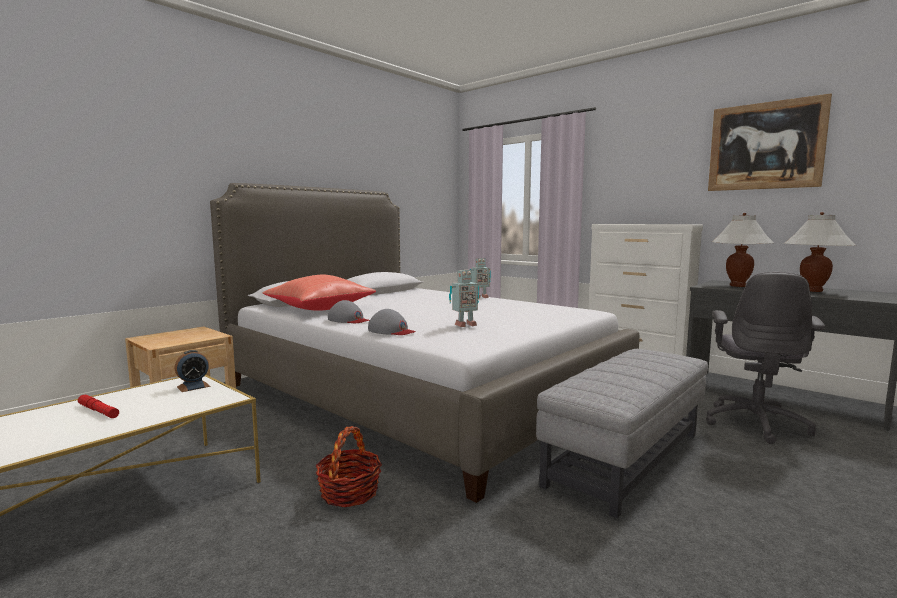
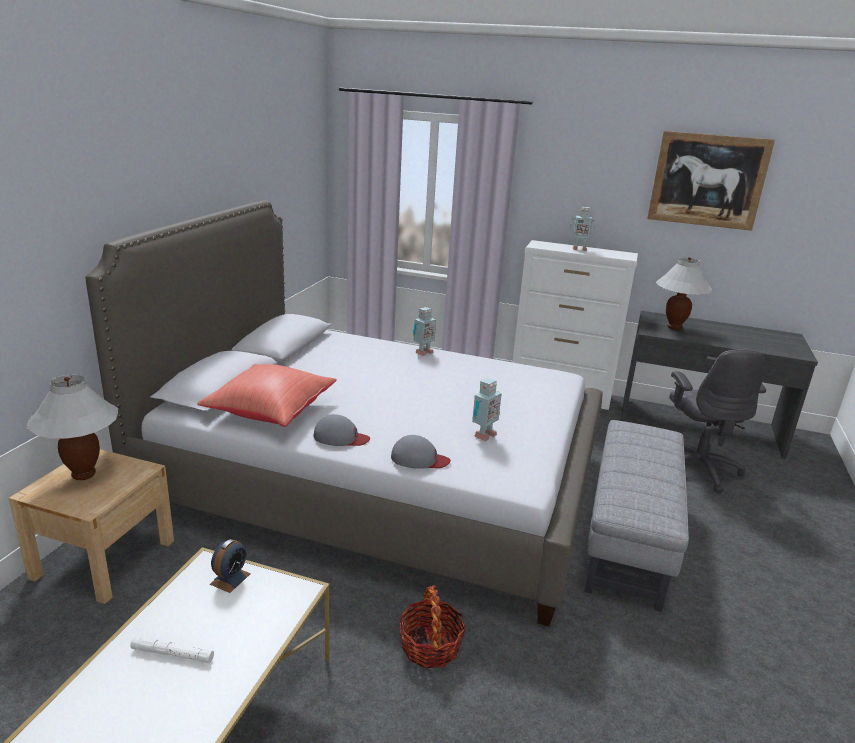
camera: 25 degrees left, 15 degrees up
red flashlight [78,395,119,418] -> white flashlight [130,635,214,663]
white table lamp [784,212,856,292] -> white table lamp moved to [27,375,118,480]
none -> toy robot [570,207,595,251]

